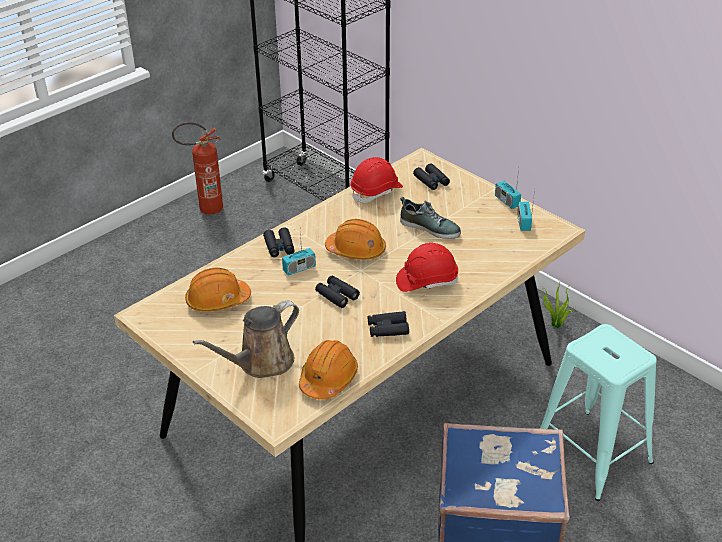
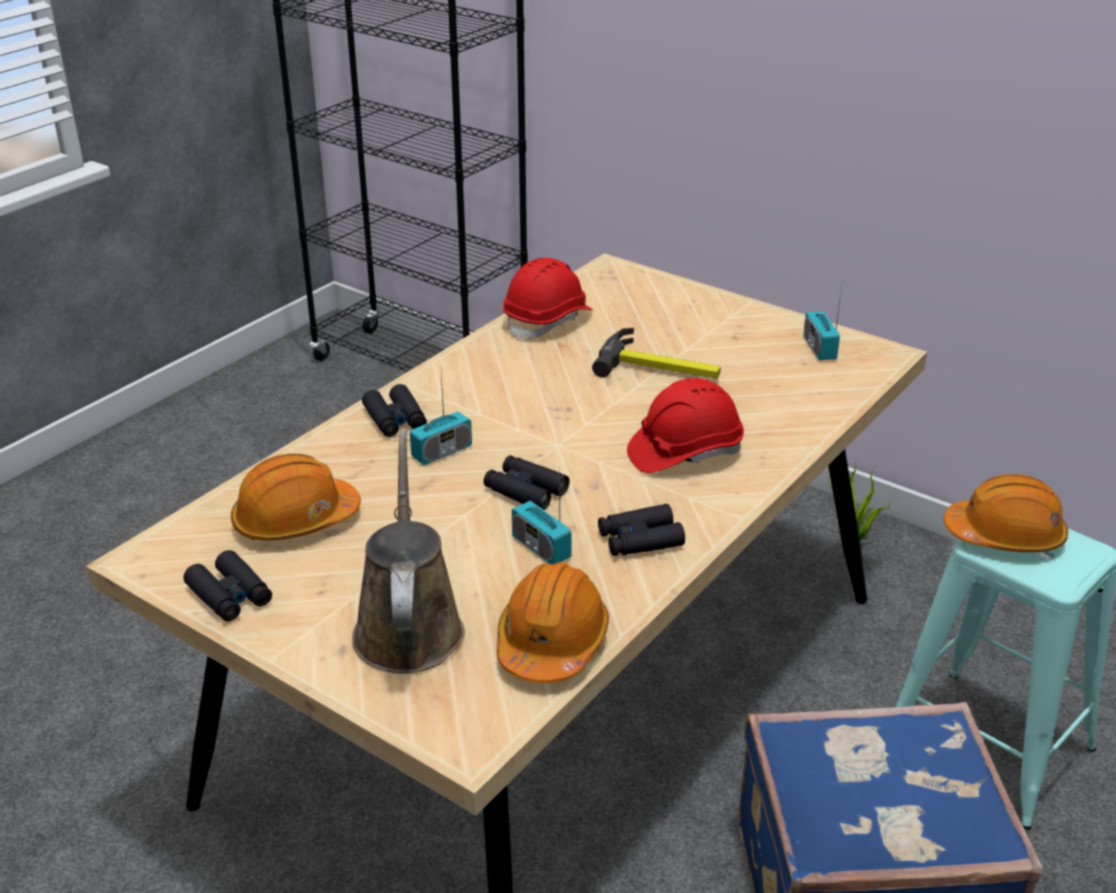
camera: 10 degrees left, 5 degrees down
fire extinguisher [172,122,223,214] -> none
brown watering can [193,301,299,378] -> brown watering can turned 135 degrees clockwise [352,429,465,674]
orange hard hat [325,219,386,260] -> orange hard hat moved to [943,474,1068,552]
shoe [400,197,461,239] -> hammer [592,328,721,379]
black binoculars [413,163,450,190] -> black binoculars moved to [183,550,272,621]
radio [495,169,521,209] -> radio moved to [512,482,572,564]

